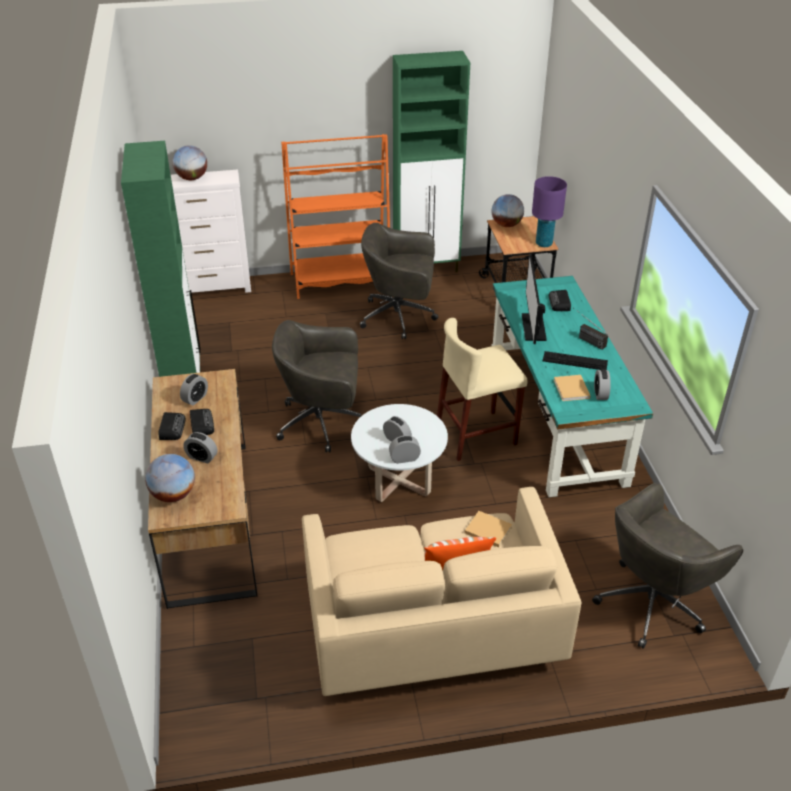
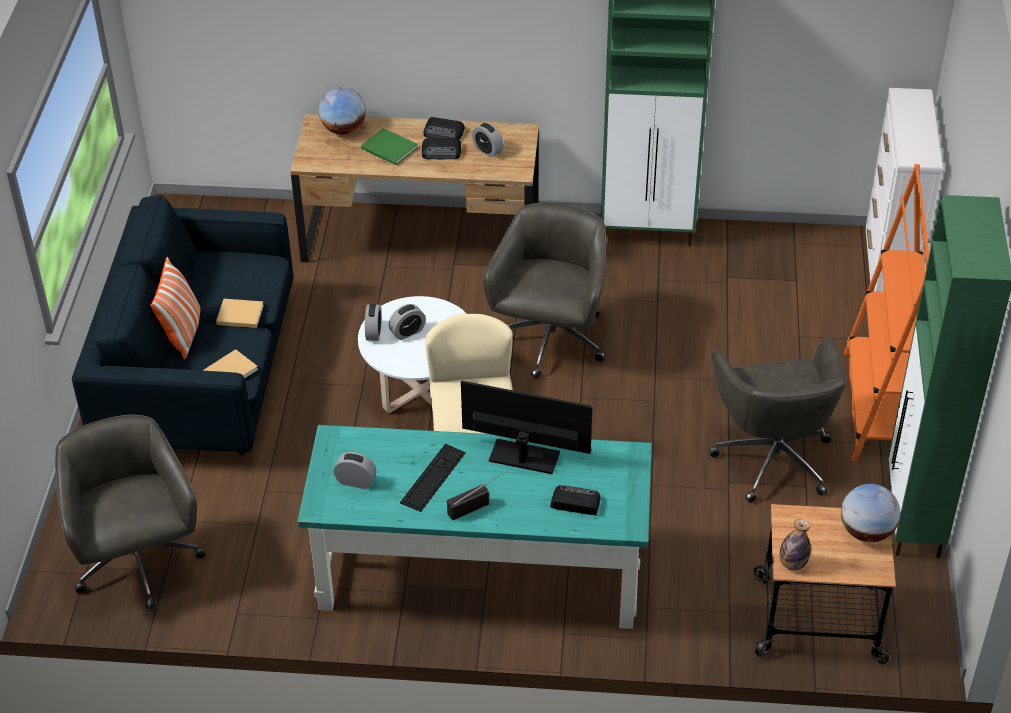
camera: 105 degrees right, 5 degrees up
globe [173,145,207,180] -> none
alarm clock [183,432,217,464] -> green book [361,128,418,165]
beige sofa [302,487,581,696] -> blue sofa [72,195,293,455]
grey office chair [360,223,438,340] -> grey office chair turned 150 degrees clockwise [709,337,846,503]
purple table lamp [532,176,567,247] -> bottle [779,519,811,571]
beige book [554,375,591,401] -> beige book moved to [216,299,264,328]

